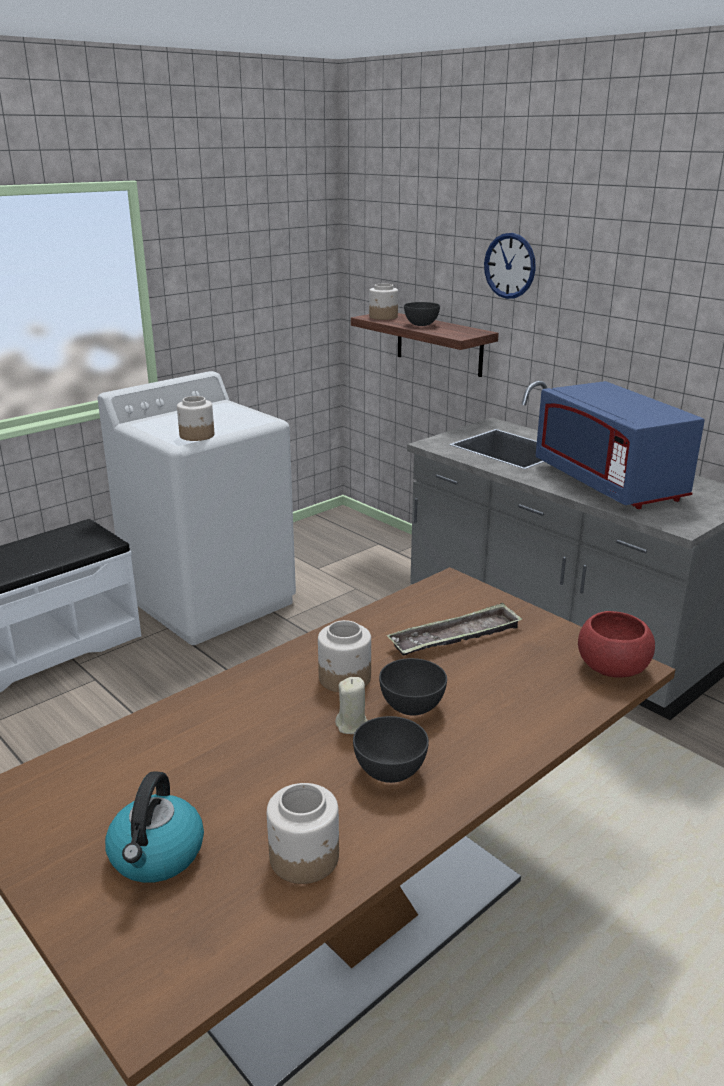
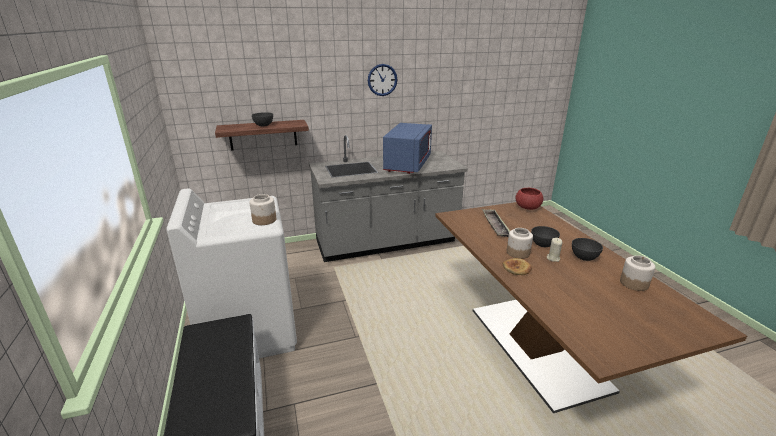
camera: 65 degrees left, 0 degrees up
kettle [105,771,204,883] -> none
jar [369,284,398,320] -> none
wall clock [484,233,536,299] -> wall clock moved to [368,64,398,96]
blue microwave [536,381,705,509] -> blue microwave turned 75 degrees counterclockwise [383,123,432,174]
none -> bread [503,258,532,275]

